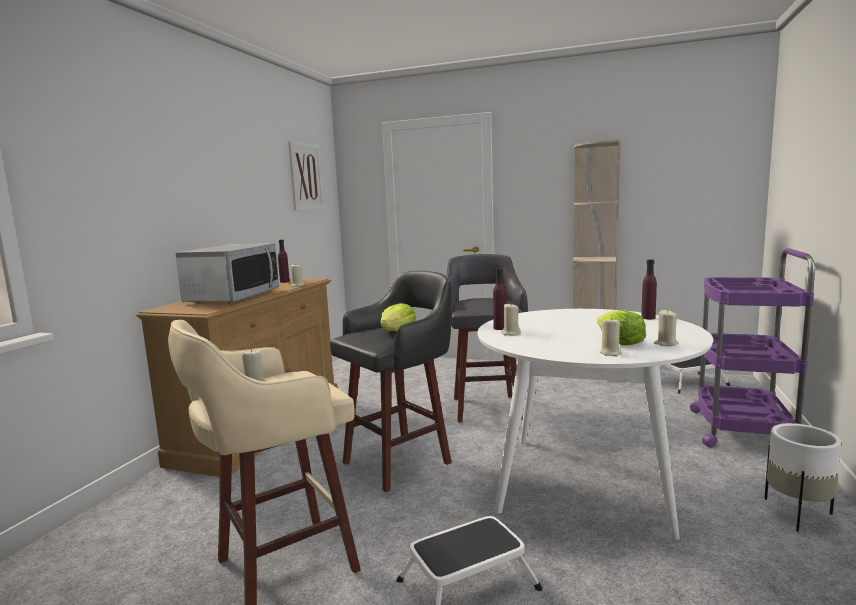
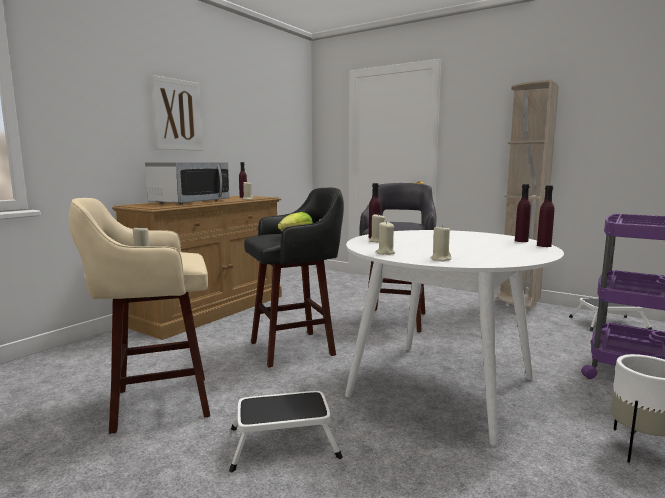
camera: 15 degrees right, 0 degrees up
picture [288,141,324,211] -> picture moved to [150,75,203,151]
lettuce [597,310,646,345] -> none
beige candle [654,309,678,346] -> beige candle moved to [376,221,395,255]
none -> purple bottle [537,185,554,247]

